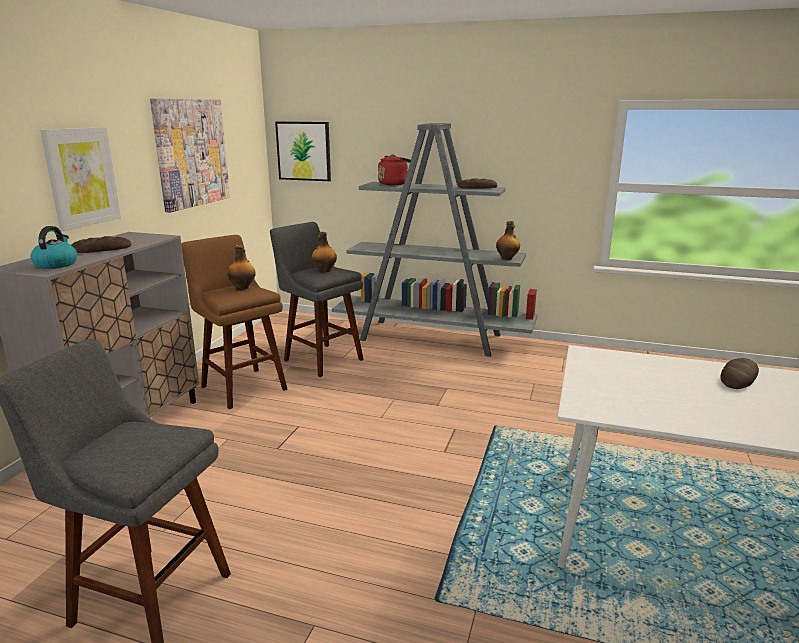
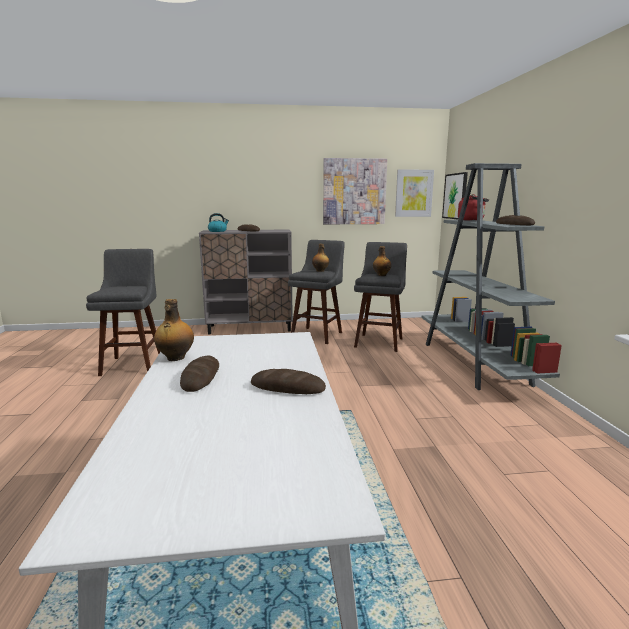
camera: 65 degrees right, 5 degrees down
picture [40,127,121,231] -> picture moved to [395,169,434,217]
brown stool [181,235,288,409] -> grey stool [288,240,345,344]
bottle [496,221,520,260] -> bottle moved to [154,299,194,361]
none -> bread [180,355,219,392]

